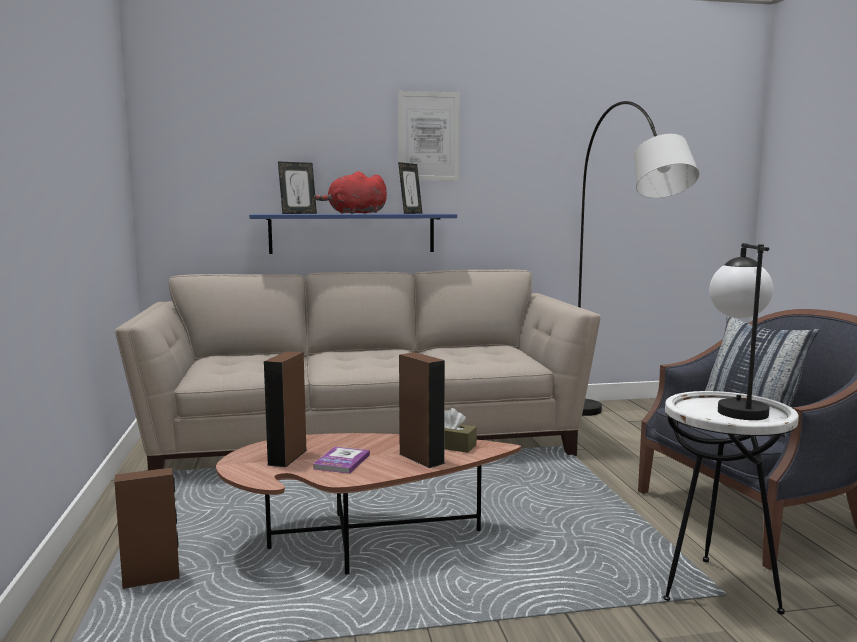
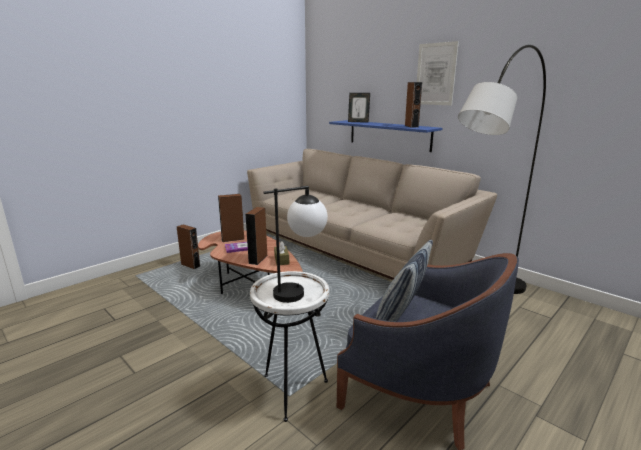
camera: 55 degrees right, 10 degrees up
red plush toy [314,171,387,214] -> none
picture frame [398,162,422,214] -> brown speaker [405,82,422,128]

